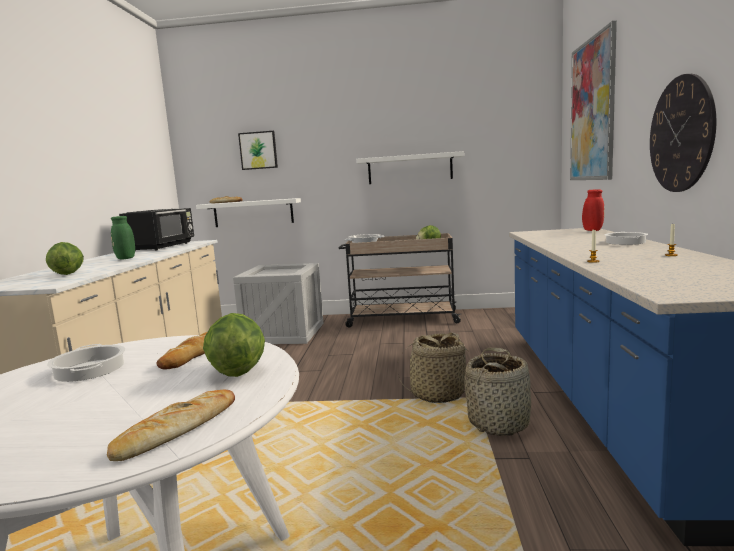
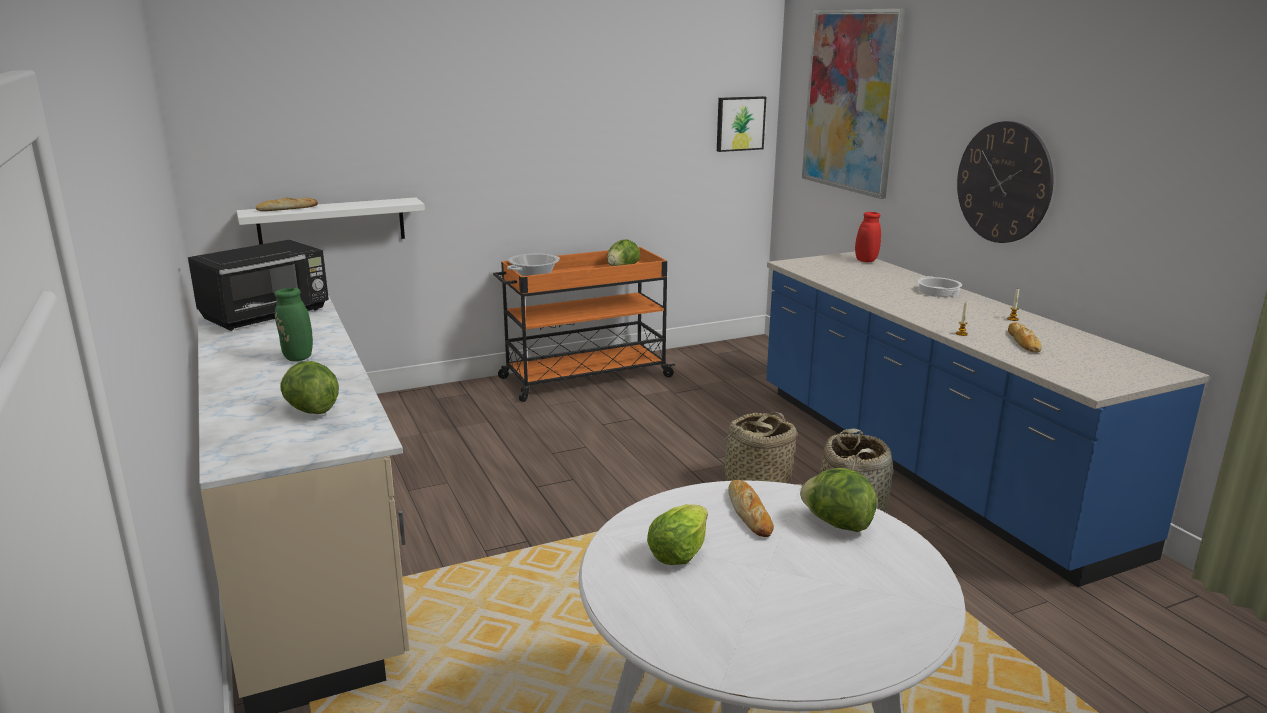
camera: 30 degrees left, 10 degrees up
cooking pot [47,344,125,382] -> lettuce [647,504,708,565]
bread [107,390,235,461] -> bread moved to [1008,322,1042,353]
black microwave [119,208,194,251] -> black microwave turned 60 degrees clockwise [188,239,329,331]
crate [233,263,324,344] -> none
picture [238,131,278,170] -> picture moved to [717,96,766,152]
beige cart [339,233,461,328] -> orange cart [493,247,676,402]
white shelf [356,151,464,184] -> none

